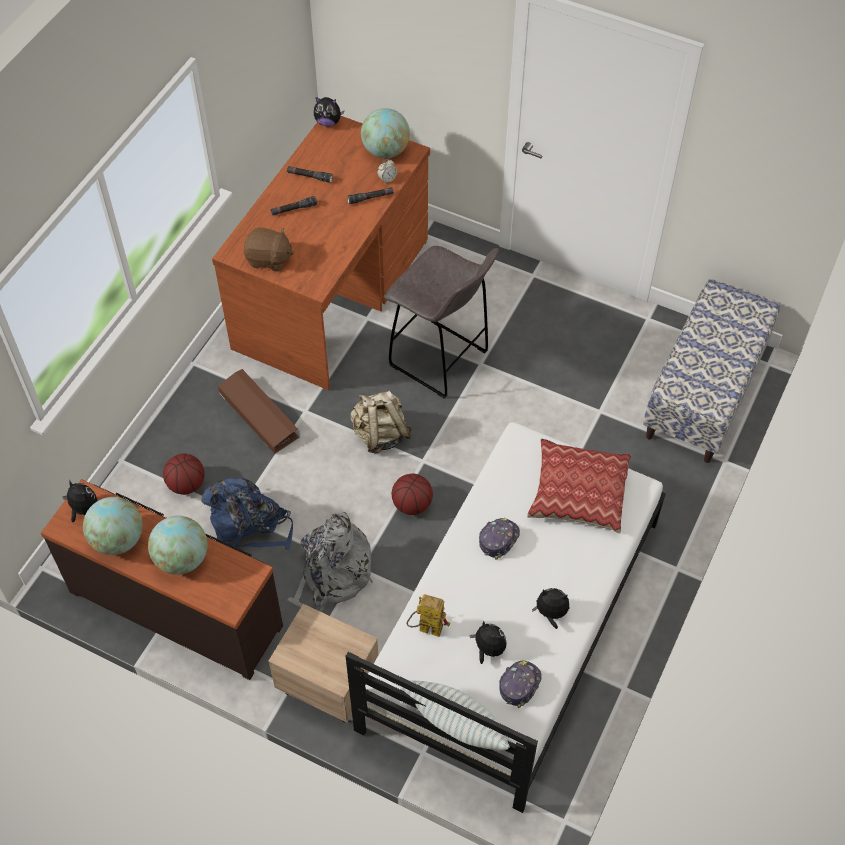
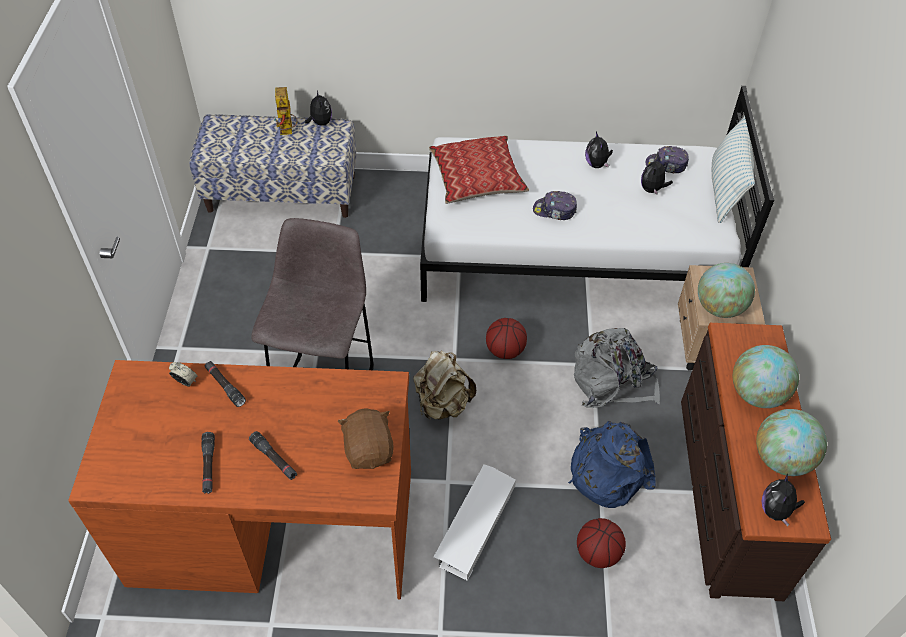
camera: 115 degrees left, 5 degrees down
brown storage box [218,369,300,454] -> white storage box [434,464,516,581]
plush toy [314,97,344,126] -> plush toy moved to [305,90,332,126]
globe [361,108,410,158] -> globe moved to [698,263,755,318]
toy robot [407,594,450,637] -> toy robot moved to [273,87,298,135]

